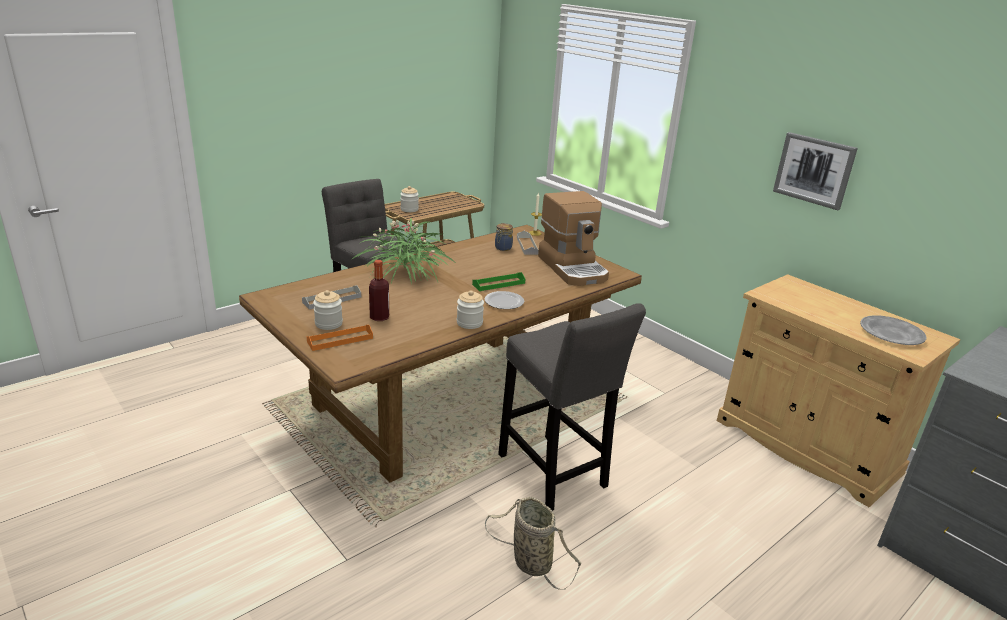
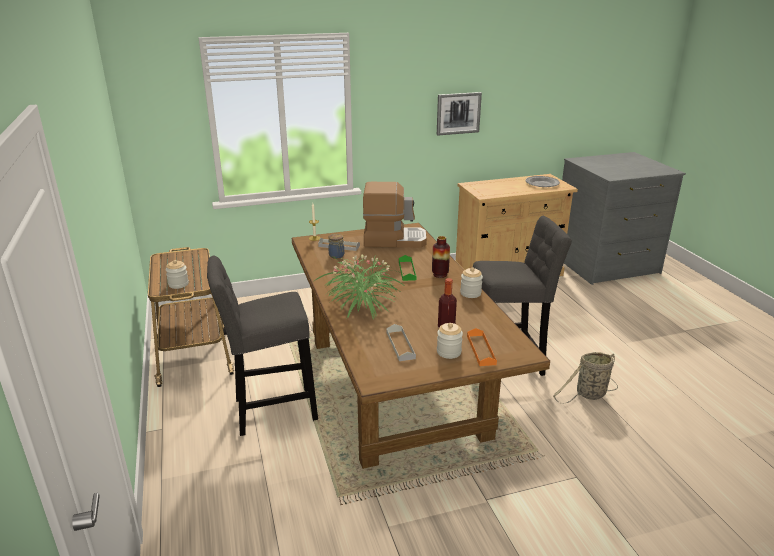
camera: 65 degrees left, 0 degrees up
plate [485,291,524,309] -> vase [432,236,450,278]

